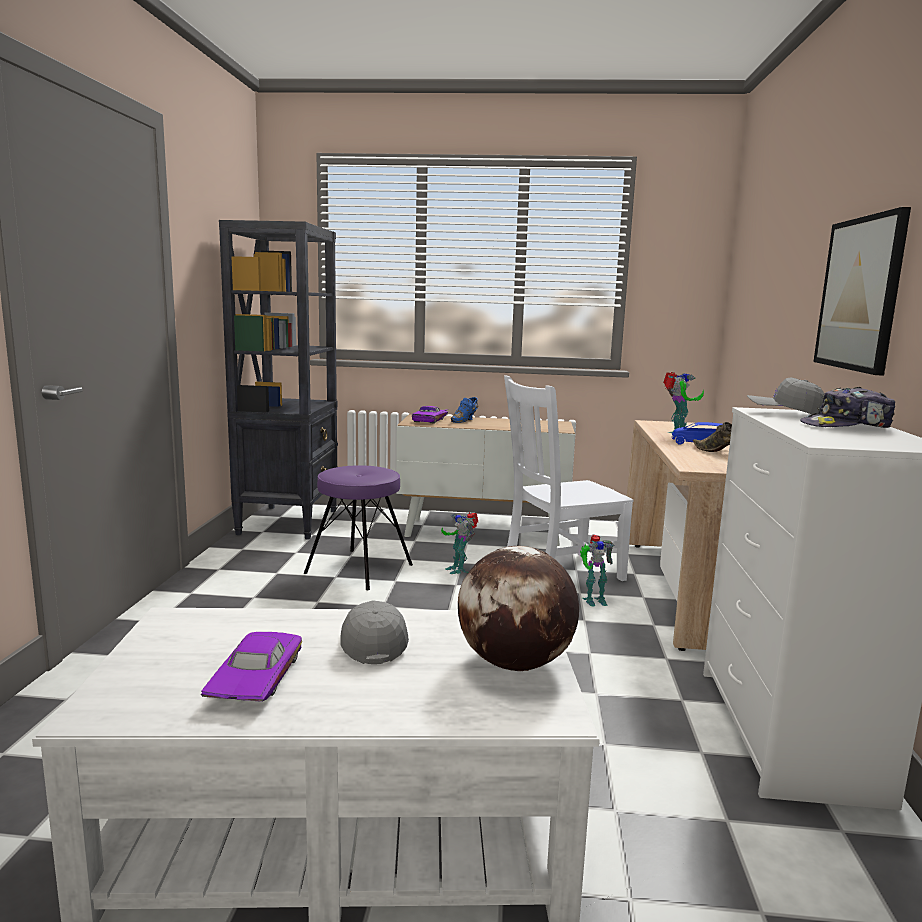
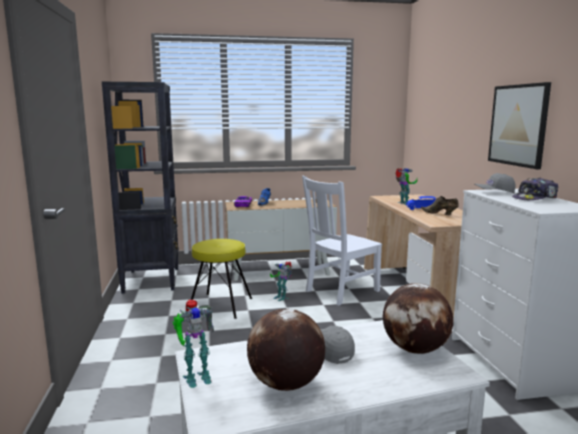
camera: 15 degrees left, 0 degrees up
purple toy car [201,632,302,702] -> globe [247,309,325,391]
purple stool [304,465,413,590] -> yellow stool [191,239,252,319]
toy robot [580,534,615,607] -> toy robot moved to [173,299,214,388]

